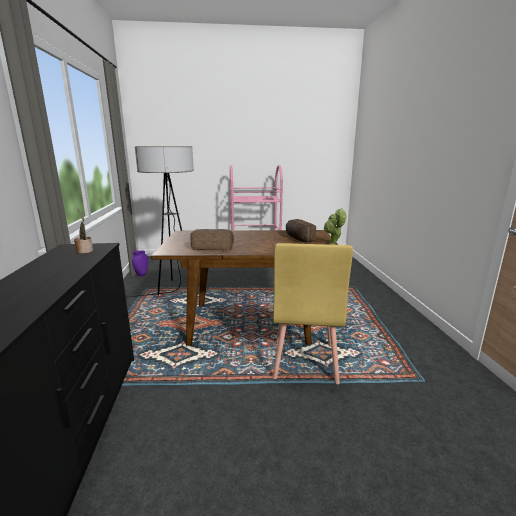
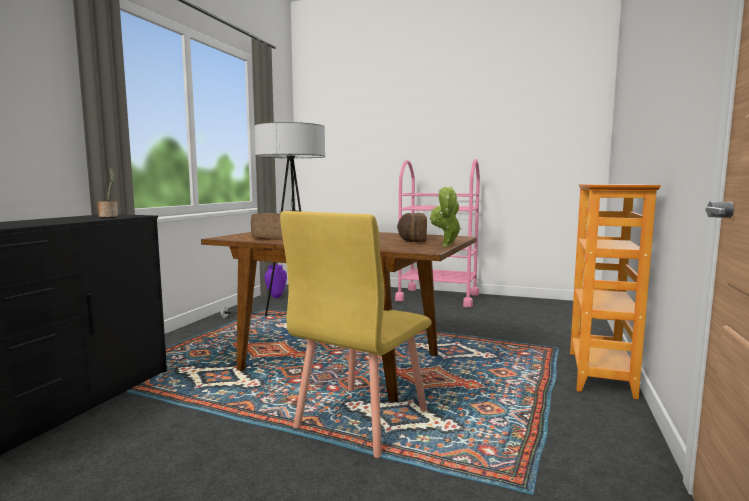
camera: 25 degrees right, 10 degrees down
none -> bookcase [570,184,661,399]

